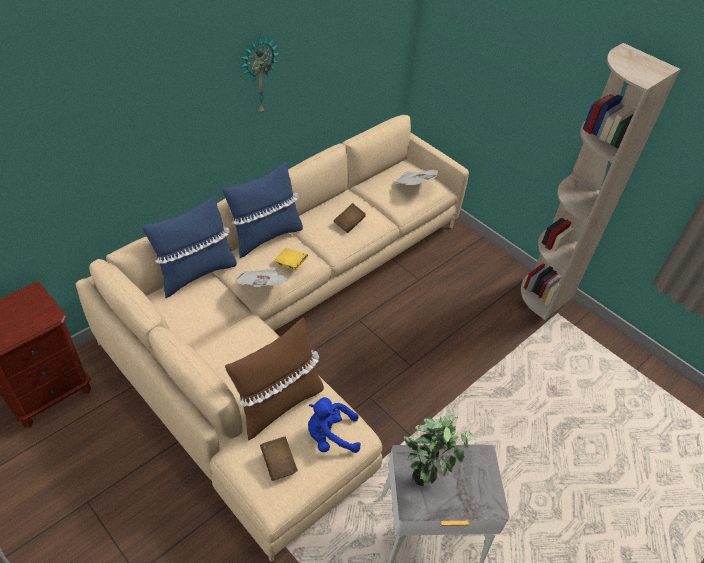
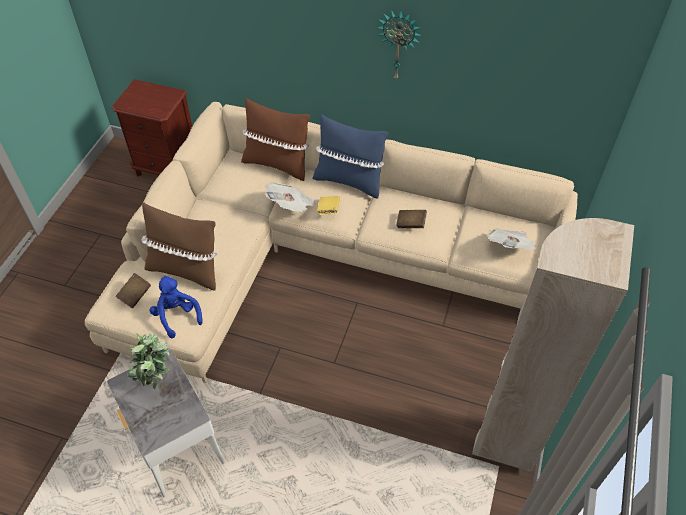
camera: 65 degrees right, 5 degrees up
blue pillow [142,195,237,298] -> brown pillow [241,98,310,181]

